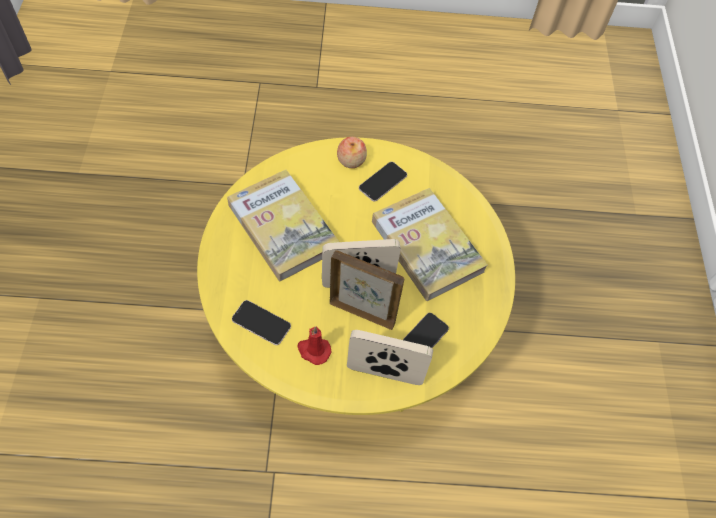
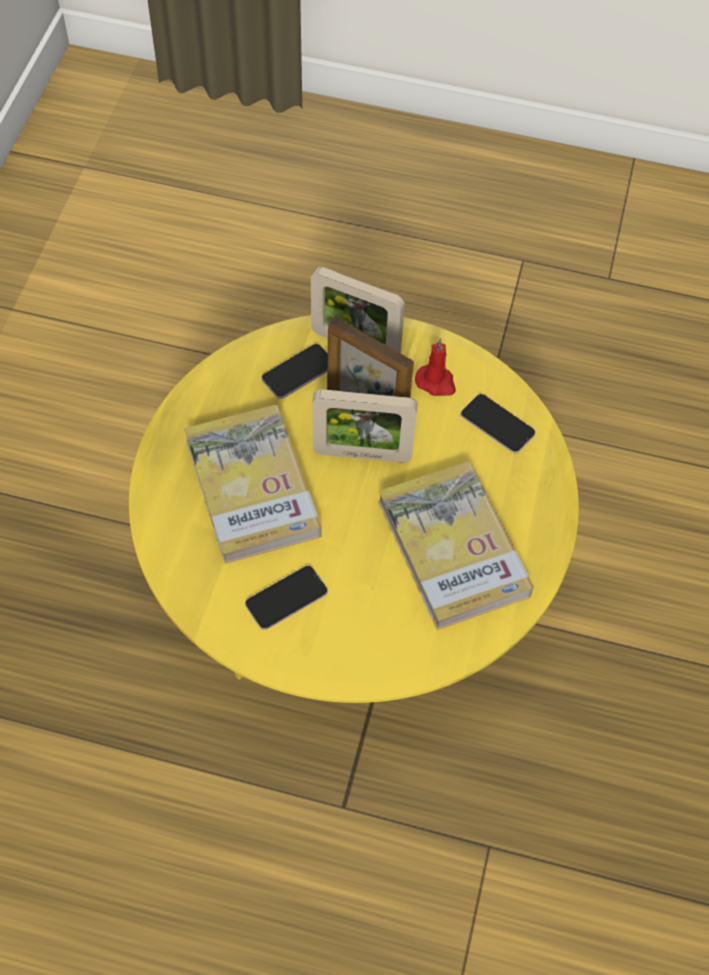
camera: 165 degrees left, 0 degrees up
apple [337,137,367,168] -> none

